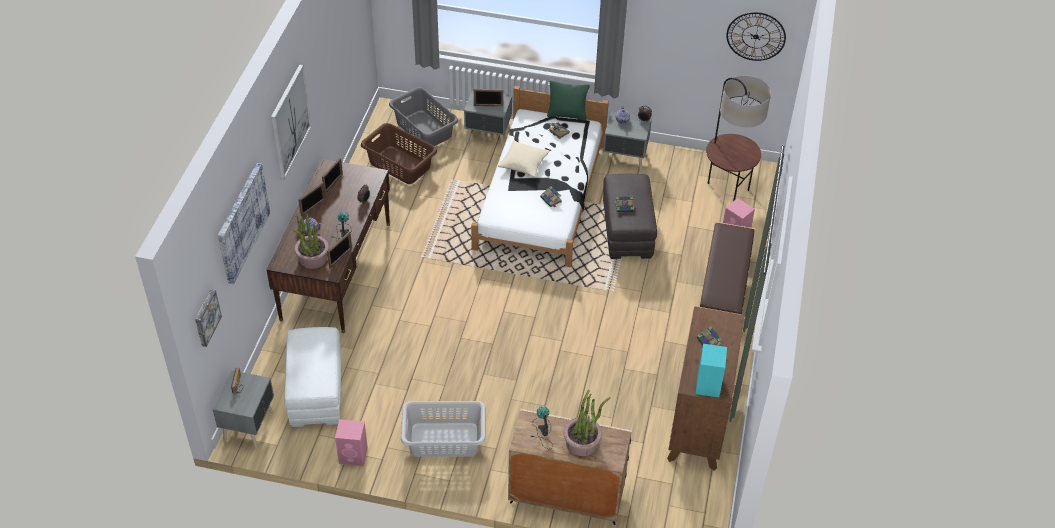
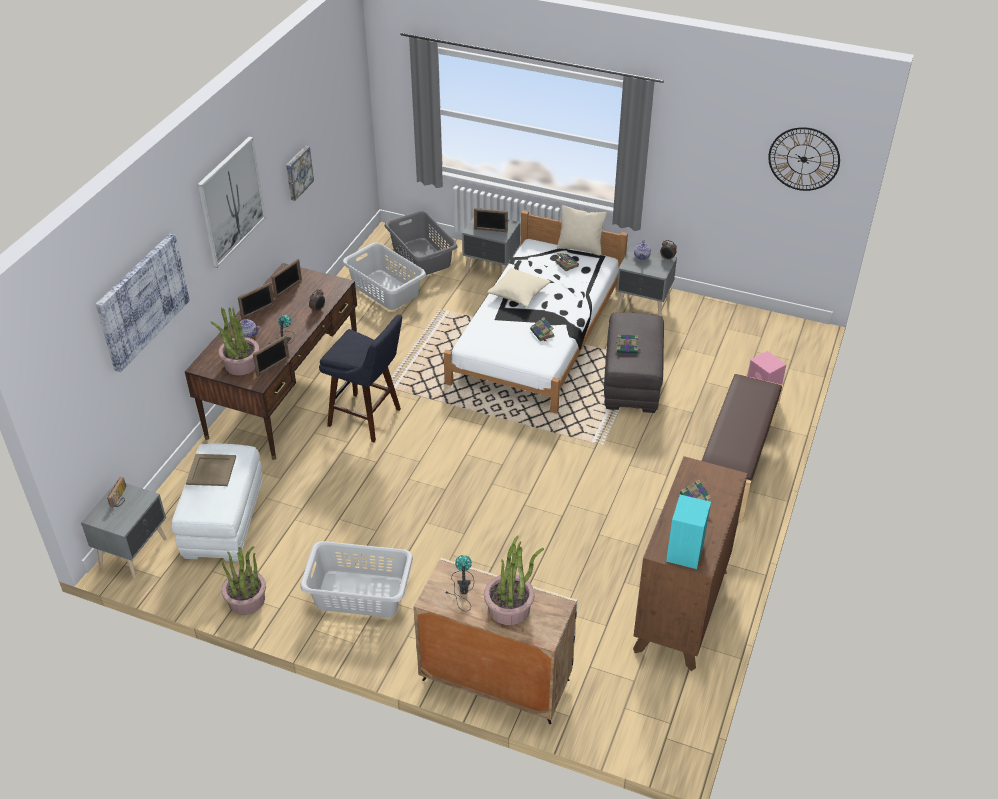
camera: 10 degrees right, 5 degrees down
picture [195,289,222,347] -> picture moved to [286,146,314,201]
pink speaker [335,419,368,466] -> potted plant [221,546,266,615]
brown laundry basket [361,123,437,184] -> grey laundry basket [342,243,426,310]
green pillow [547,81,590,121] -> beige pillow [557,205,607,256]
floor lamp [706,76,771,201] -> none
none -> beige tray [186,454,236,486]
none -> blue stool [319,315,402,442]

